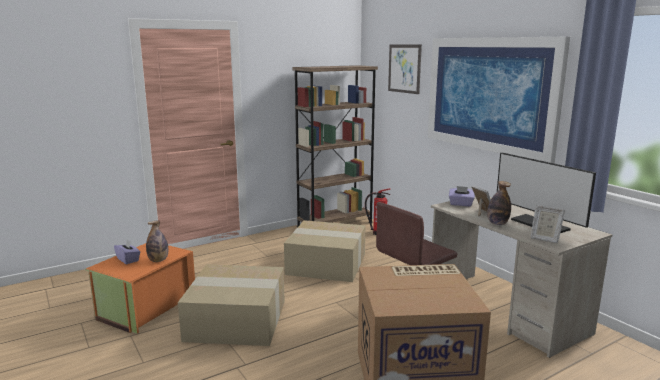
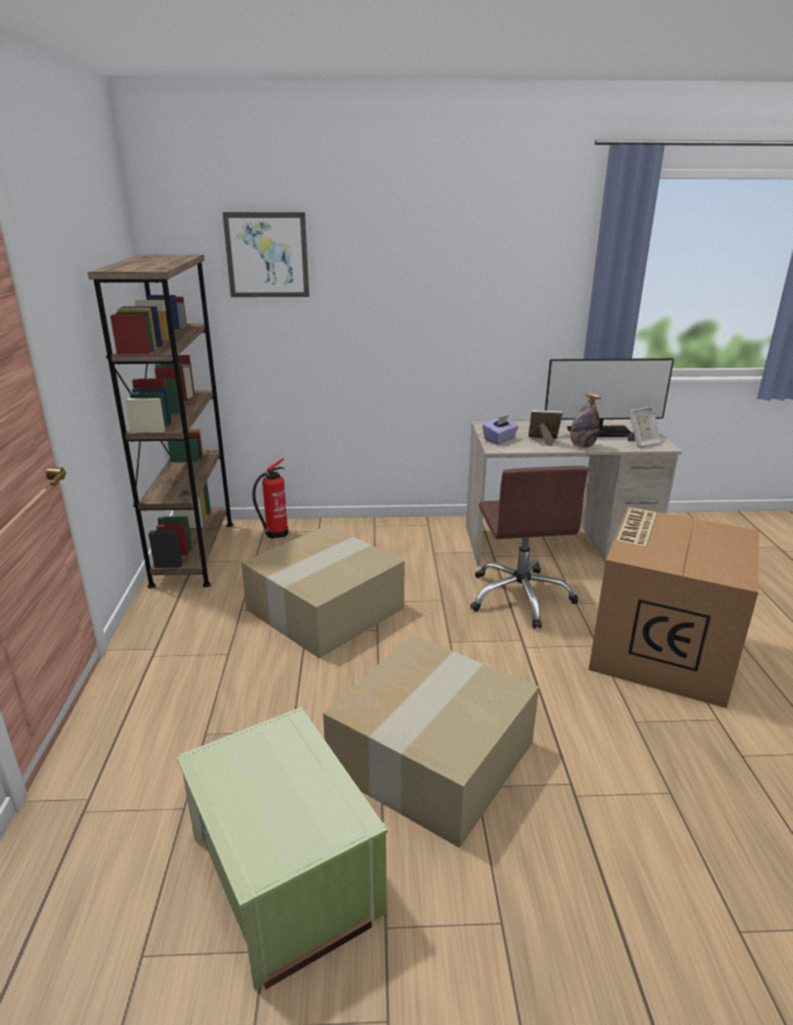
camera: 60 degrees left, 10 degrees up
orange storage box [86,243,195,334] -> green storage box [177,707,388,990]
purple tissue box [114,240,140,264] -> none
bottle [146,220,168,262] -> none
picture [428,37,570,163] -> none

